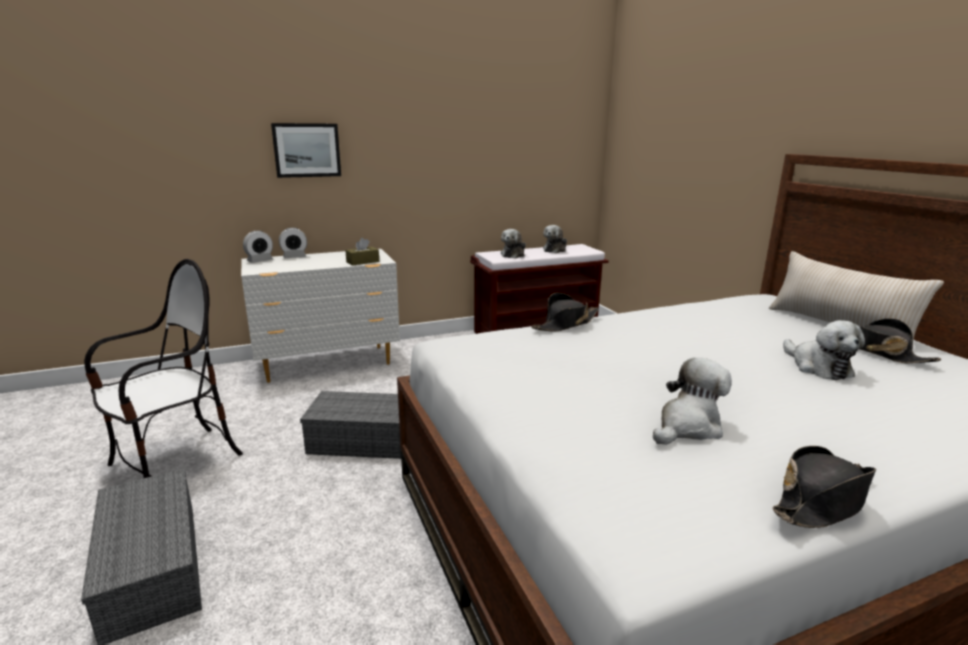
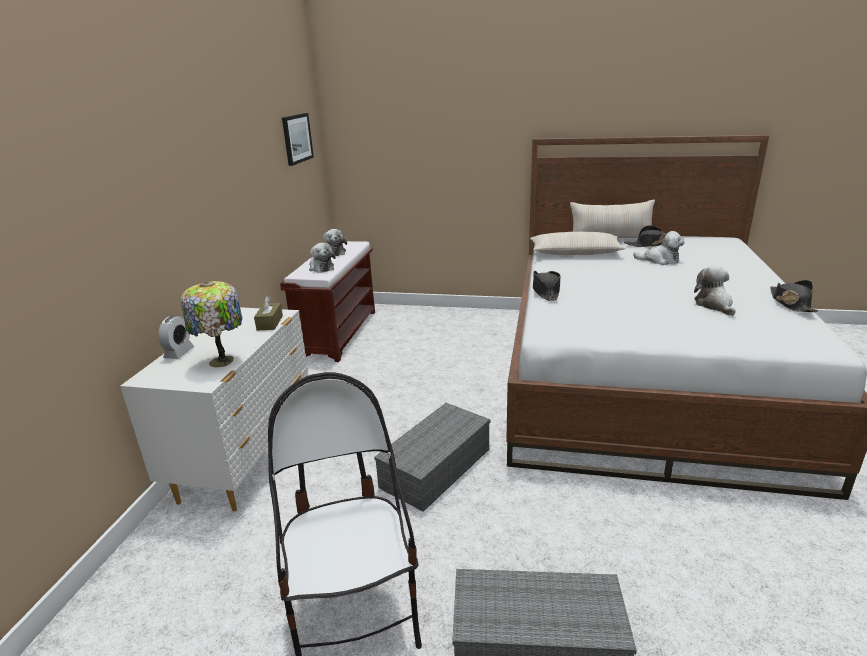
camera: 55 degrees left, 5 degrees up
alarm clock [243,231,273,263] -> none
picture [271,123,341,178] -> picture moved to [282,113,314,166]
none -> table lamp [181,281,242,368]
none -> beige pillow [530,232,626,255]

